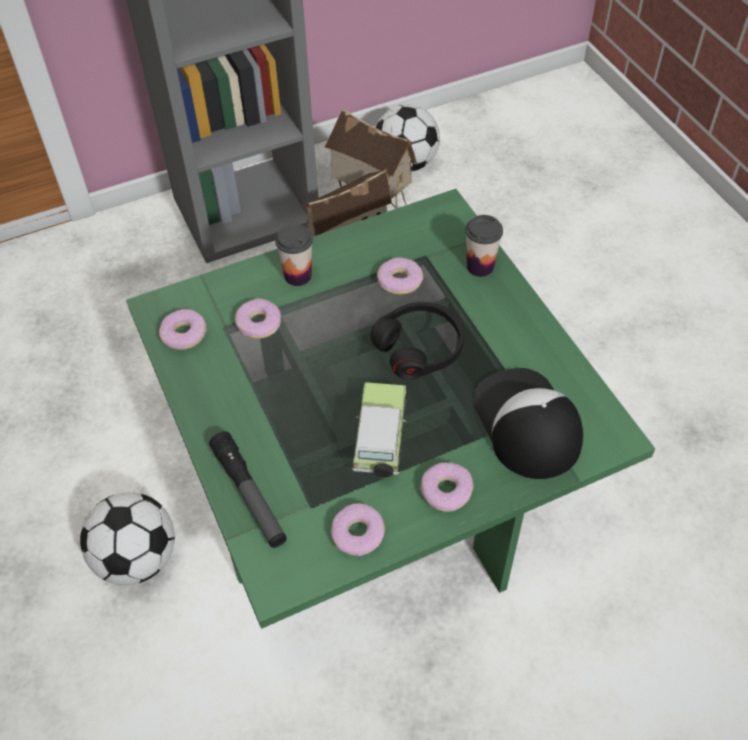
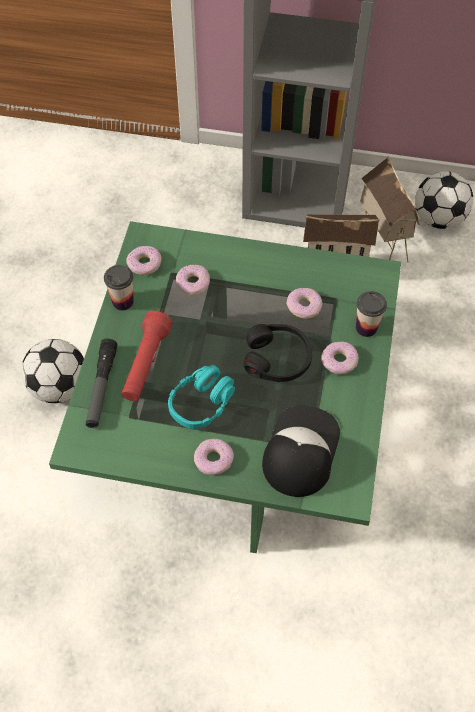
camera: 35 degrees right, 5 degrees up
cup [275,224,313,286] -> cup moved to [104,265,134,311]
donut [331,503,385,556] -> donut moved to [321,342,359,375]
toy car [352,382,407,478] -> turquoise headphones [168,365,235,429]
none -> red flashlight [121,311,173,401]

